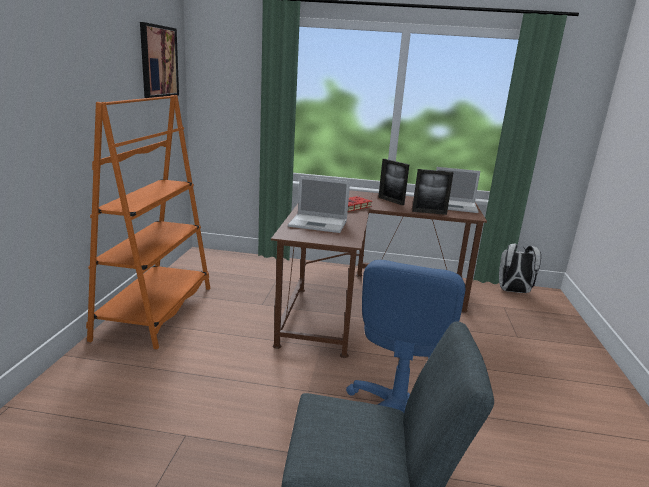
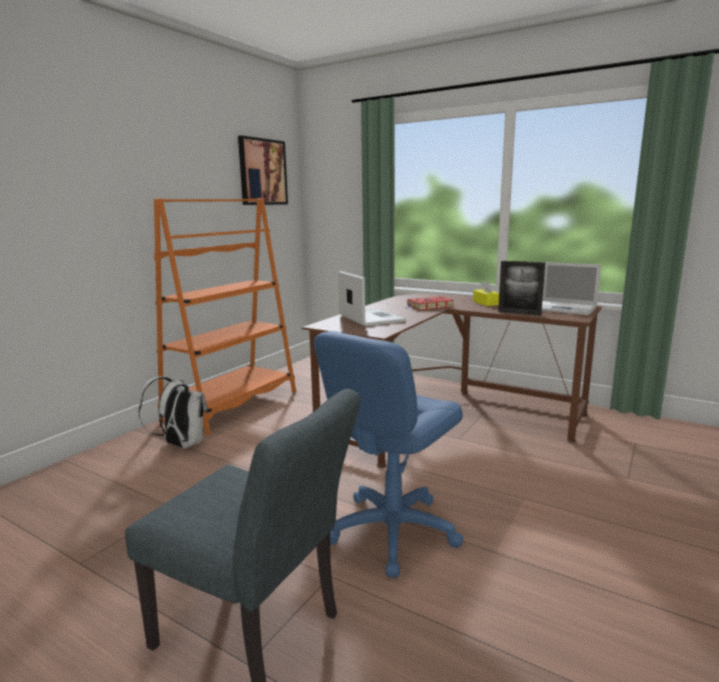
camera: 25 degrees right, 5 degrees down
laptop [288,176,350,233] -> laptop turned 150 degrees counterclockwise [338,271,405,327]
picture frame [378,159,409,205] -> yellow tissue box [473,280,499,306]
white backpack [499,244,541,293] -> white backpack moved to [138,376,208,449]

